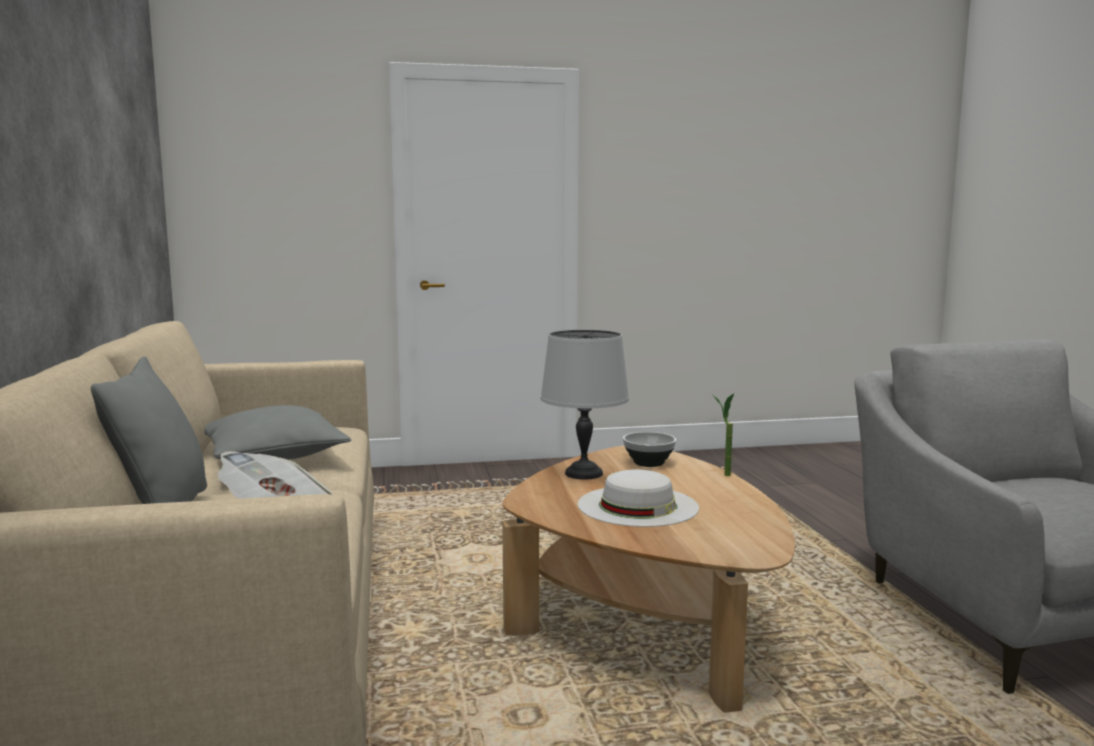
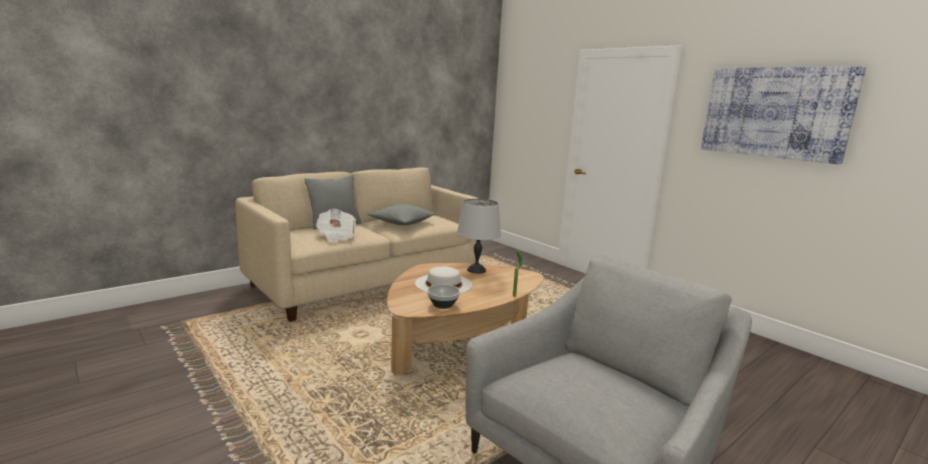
camera: 60 degrees right, 5 degrees up
bowl [623,432,676,467] -> bowl moved to [427,284,460,309]
none -> picture [701,66,866,164]

